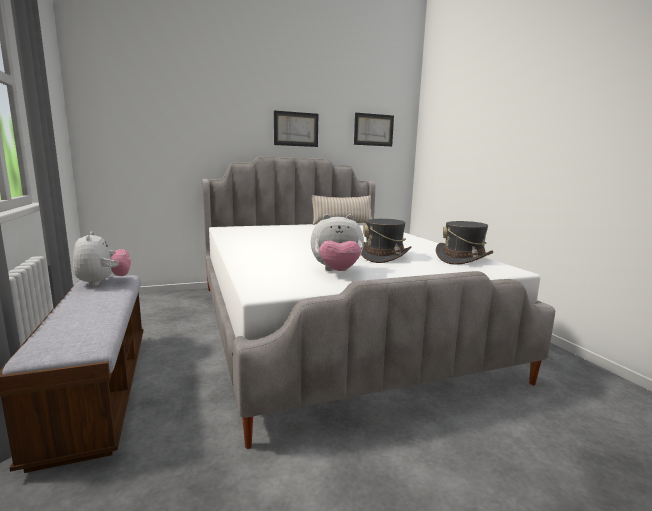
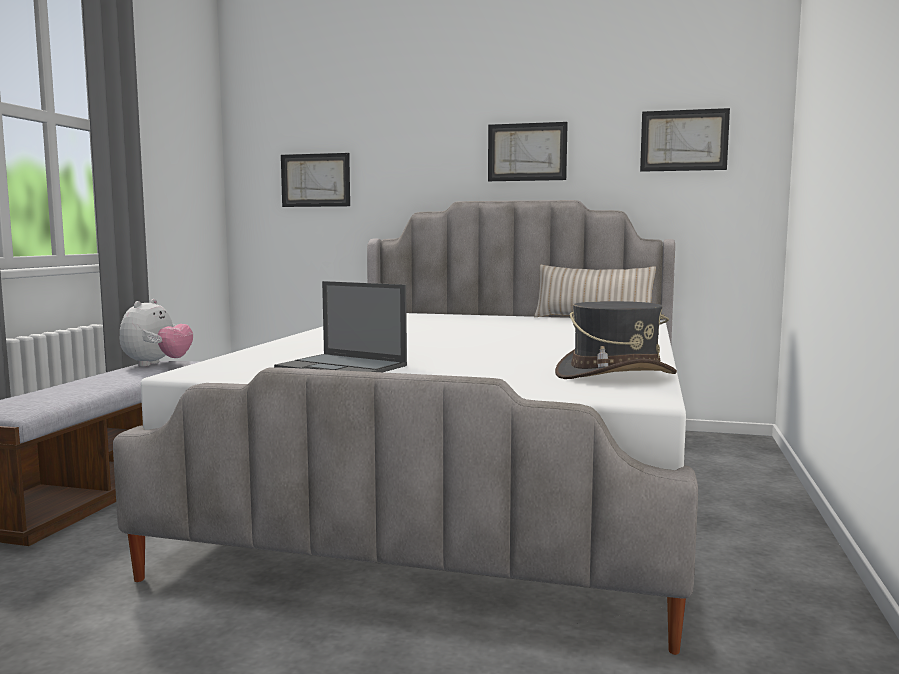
camera: 35 degrees right, 5 degrees down
plush toy [311,214,364,271] -> laptop [274,281,407,372]
grey hat [361,219,411,263] -> none
none -> picture [281,153,350,207]

